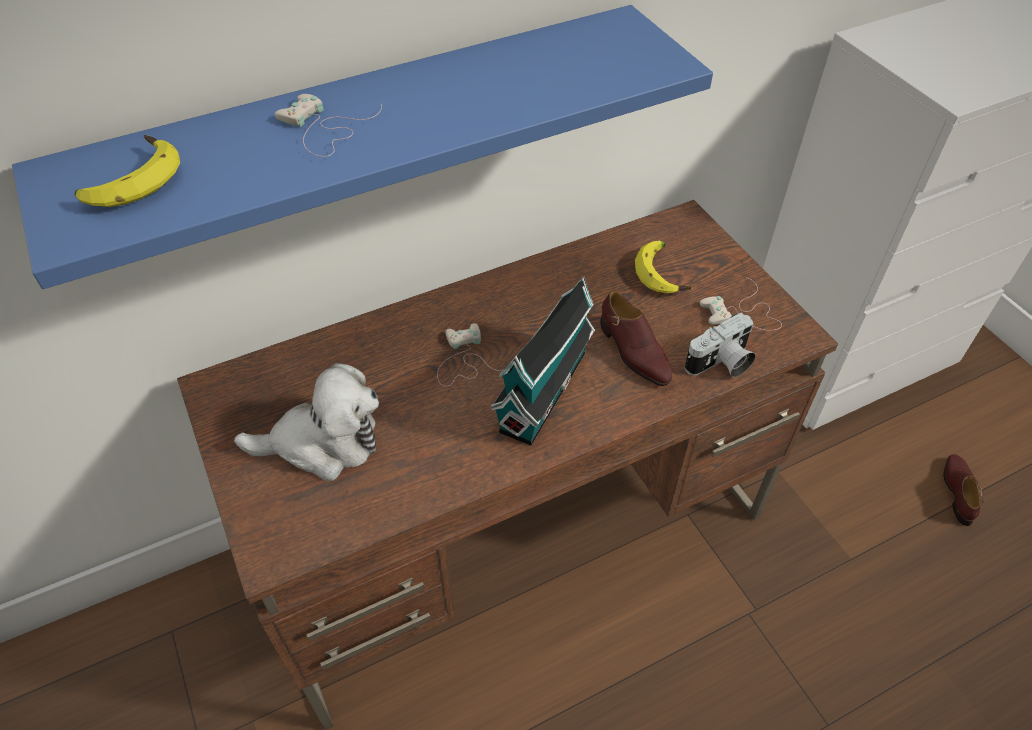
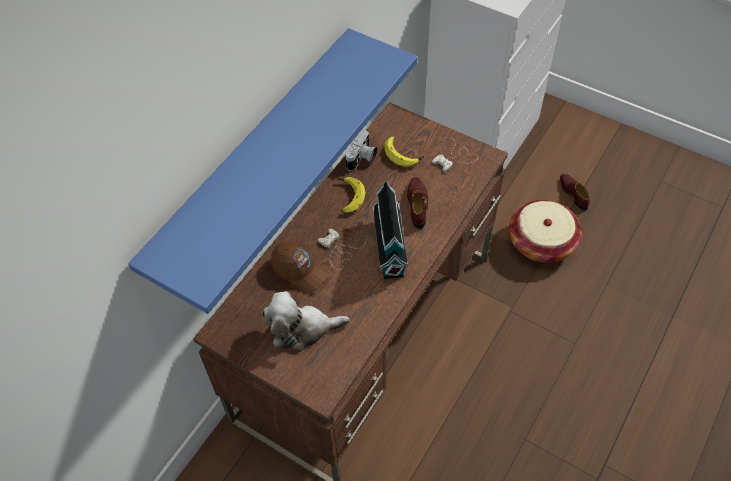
camera: 30 degrees left, 5 degrees up
banana [74,135,180,207] -> banana moved to [337,177,365,213]
plush toy [234,363,379,481] -> plush toy turned 150 degrees counterclockwise [262,291,350,352]
white game controller [275,94,382,157] -> none
brown shoe [600,291,672,386] -> brown shoe turned 120 degrees counterclockwise [407,177,428,229]
camera [685,313,756,377] -> camera moved to [346,130,377,171]
none -> brown cap [271,242,330,293]
none -> basket [509,200,582,263]

